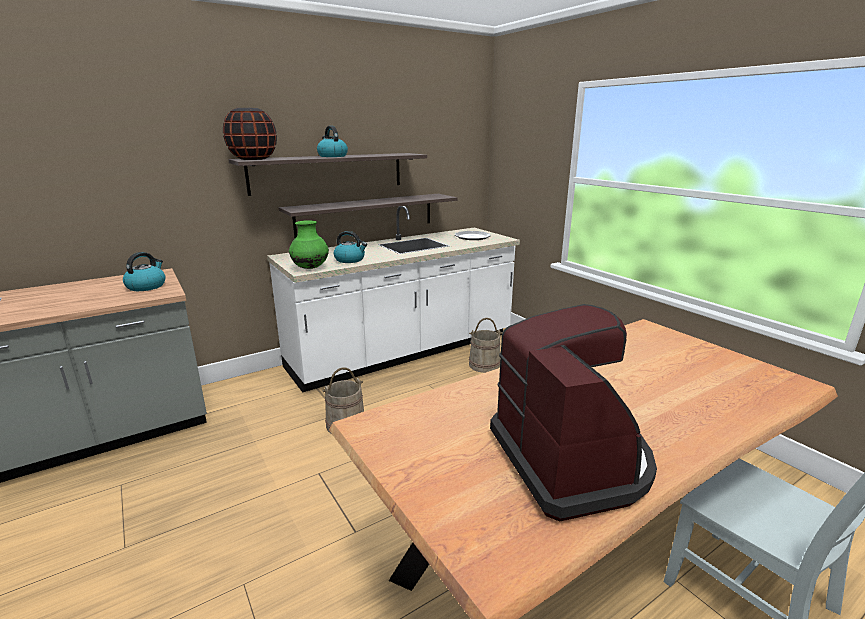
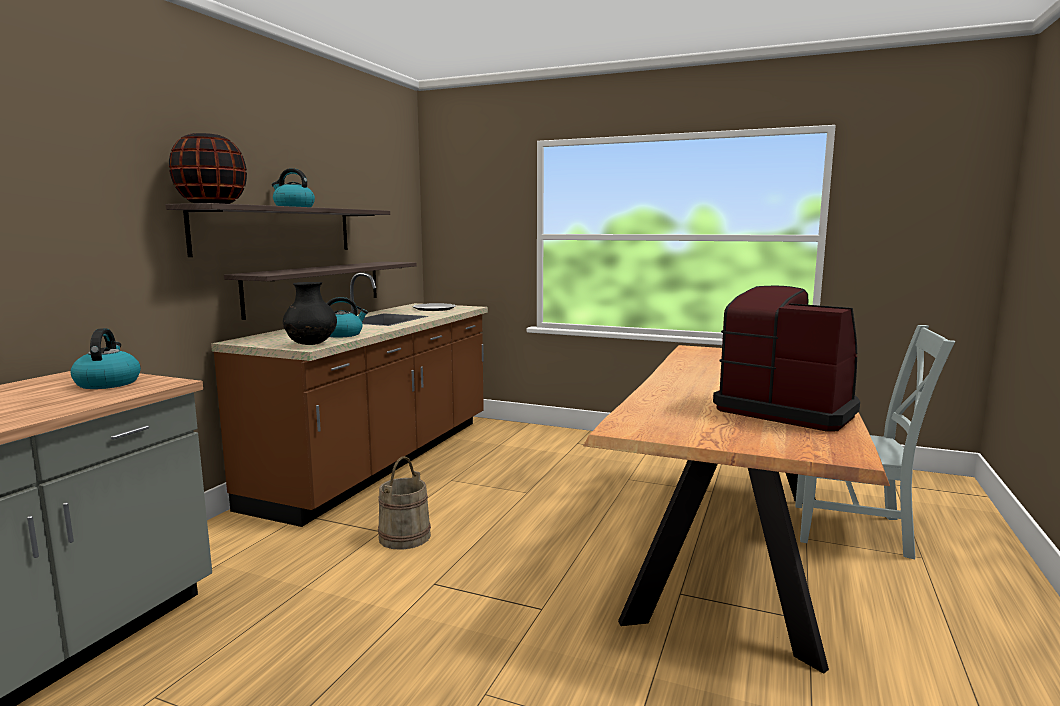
camera: 35 degrees left, 10 degrees down
white counter [267,206,520,393] -> brown counter [211,272,488,527]
green vase [289,220,329,269] -> black vase [283,282,337,345]
beige bucket [469,318,503,373] -> none

